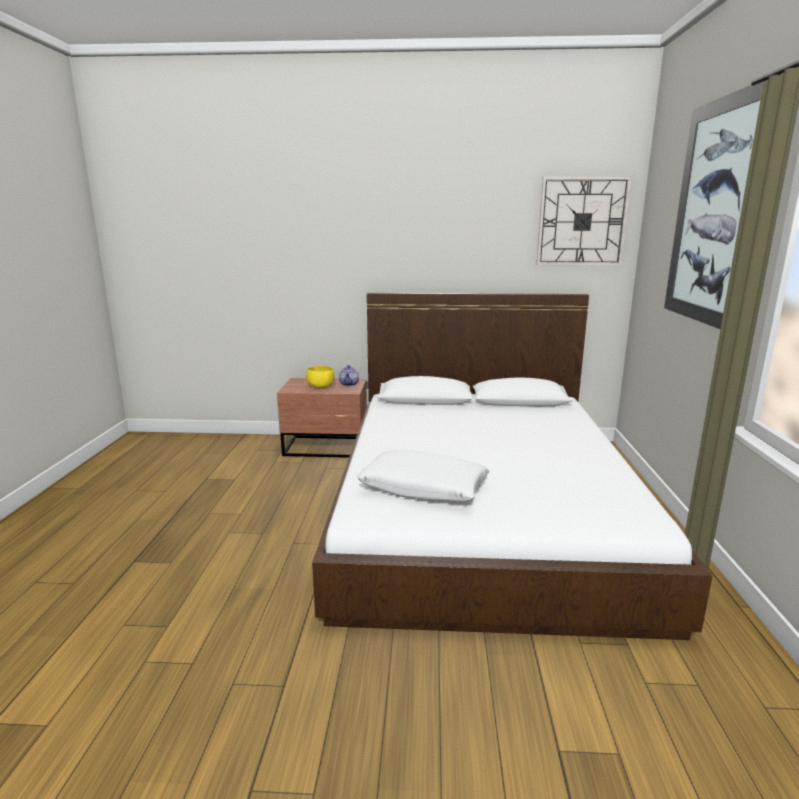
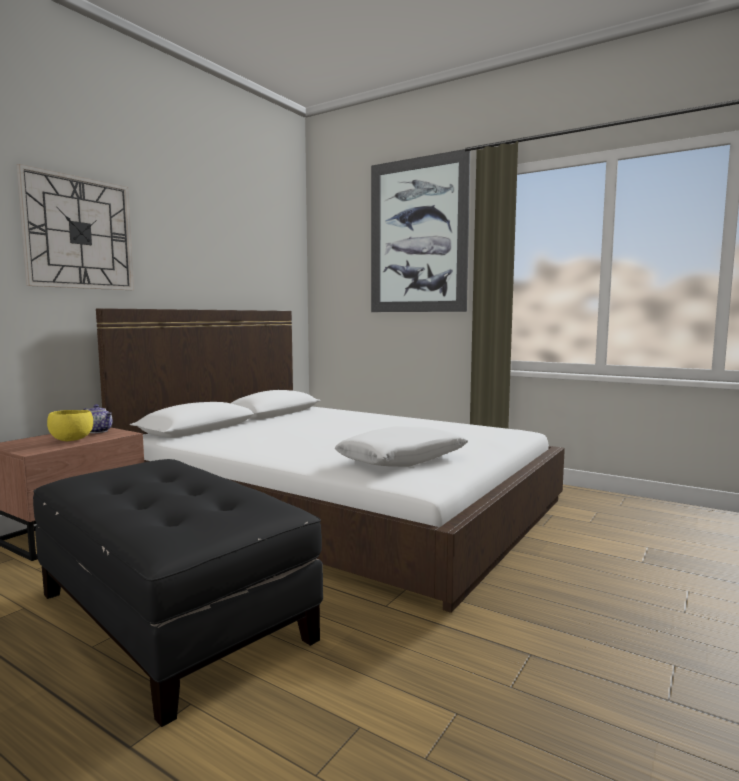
camera: 60 degrees left, 10 degrees down
wall clock [536,176,632,266] -> wall clock moved to [17,164,134,290]
none -> black ottoman [33,459,323,727]

